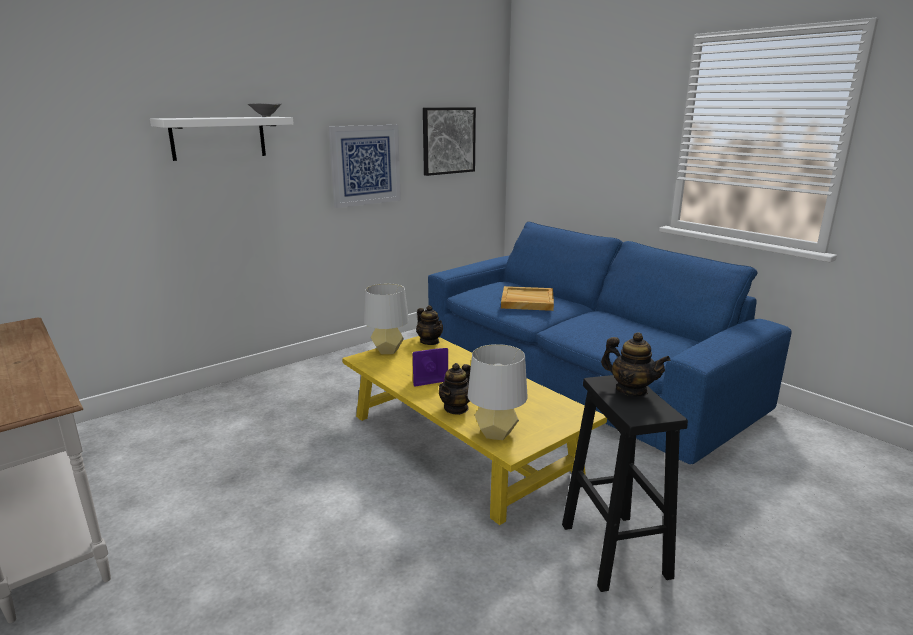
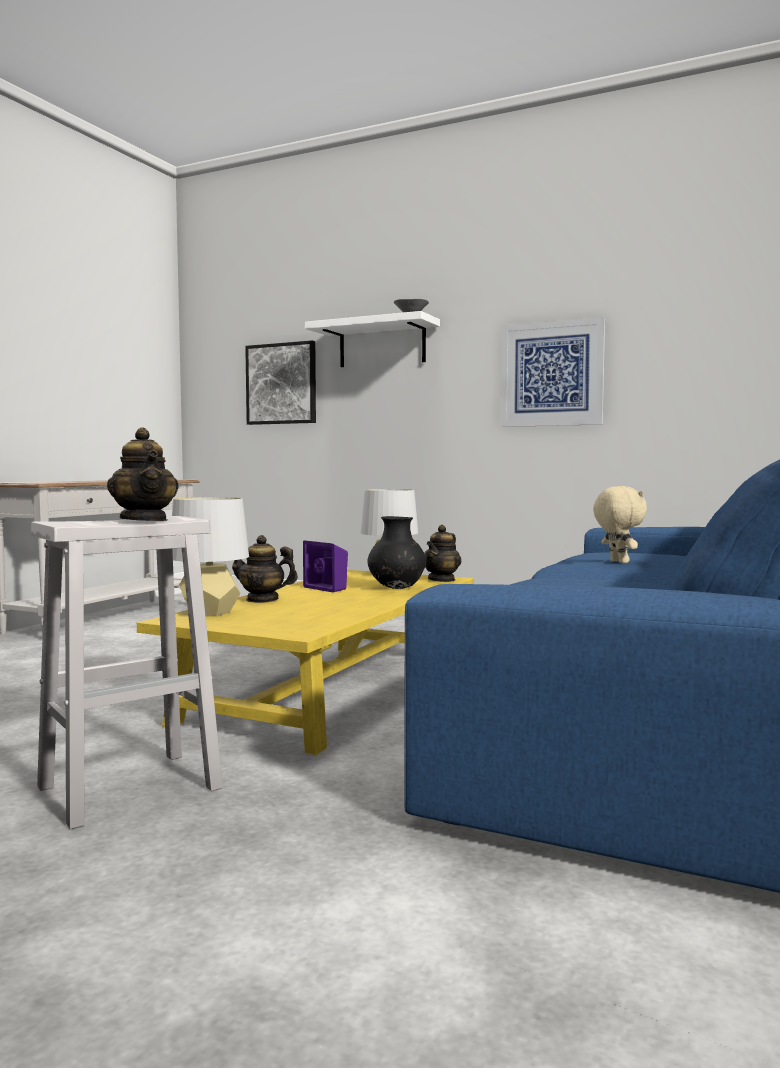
camera: 65 degrees right, 15 degrees down
picture [423,107,476,176] -> picture moved to [245,341,316,425]
beige tray [501,286,554,311] -> beige plush toy [593,486,647,563]
black stool [562,375,688,592] -> white stool [31,516,223,830]
teapot [601,332,670,397] -> teapot turned 45 degrees counterclockwise [107,427,179,521]
none -> black vase [368,516,426,589]

